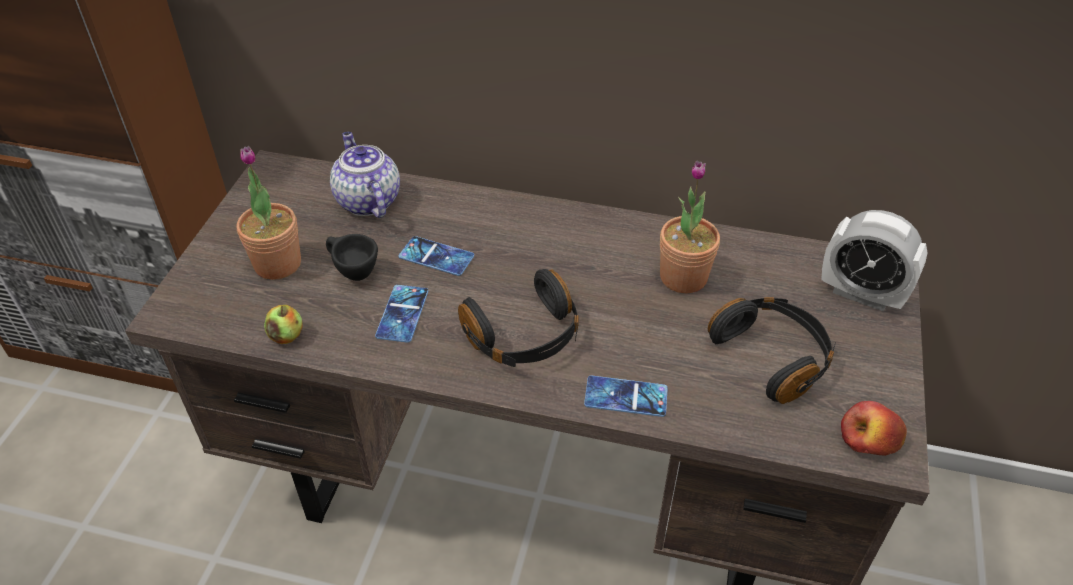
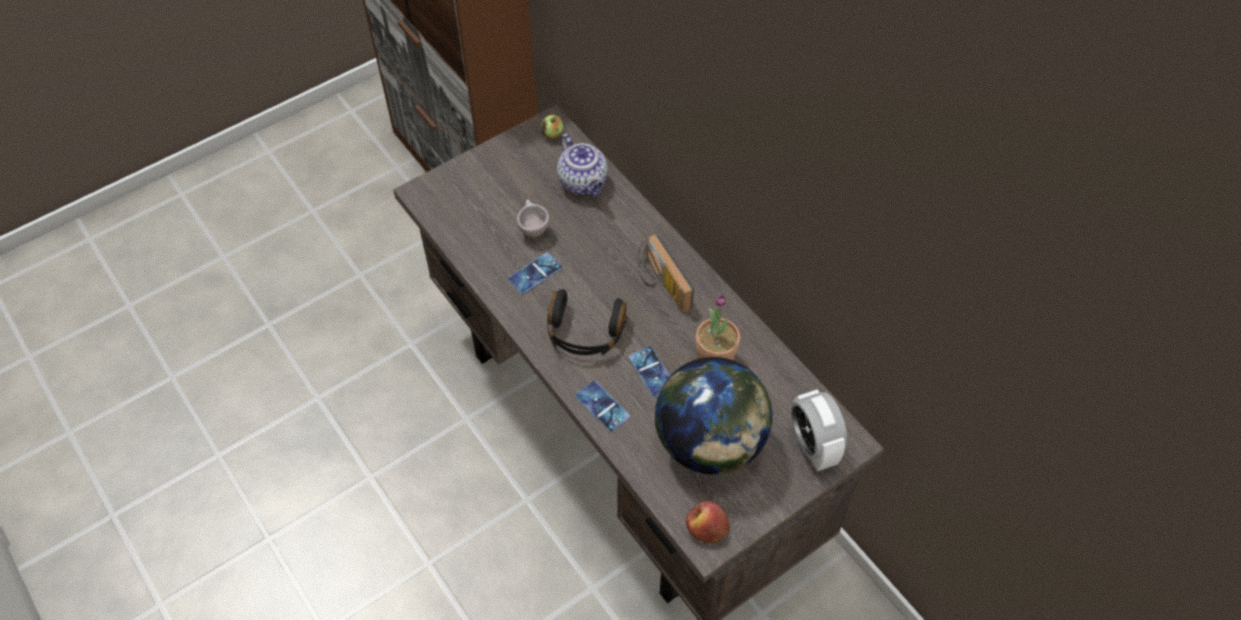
camera: 40 degrees right, 10 degrees up
potted plant [237,146,301,280] -> none
apple [264,305,302,344] -> apple moved to [540,115,563,139]
black cup [326,234,378,281] -> beige cup [517,199,549,237]
teapot [330,132,400,218] -> teapot turned 135 degrees clockwise [557,134,608,197]
phone [398,236,474,276] -> phone moved to [629,346,670,397]
black headphones [708,297,836,404] -> globe [654,357,772,475]
none -> radio [638,234,694,312]

